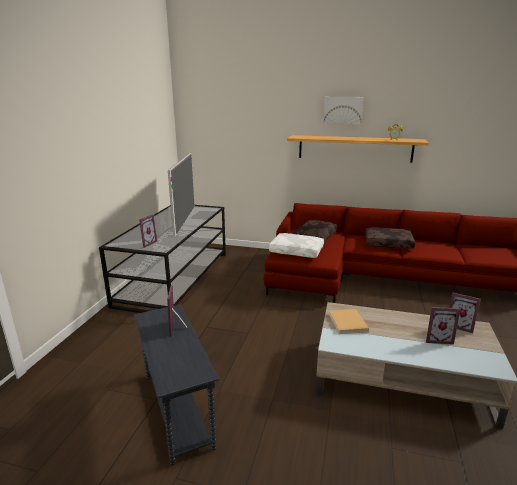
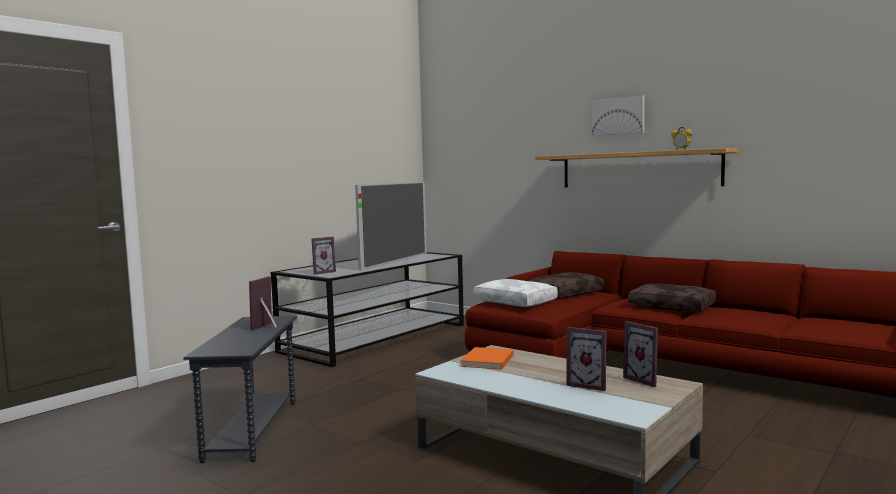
camera: 25 degrees right, 15 degrees down
beige book [329,309,369,334] -> orange book [460,347,514,370]

